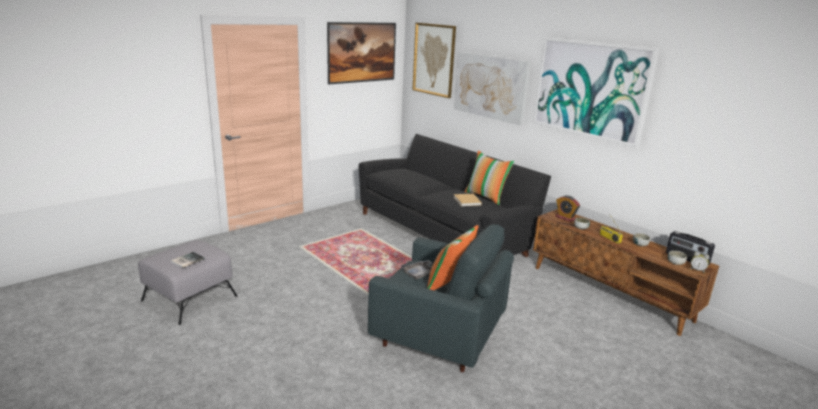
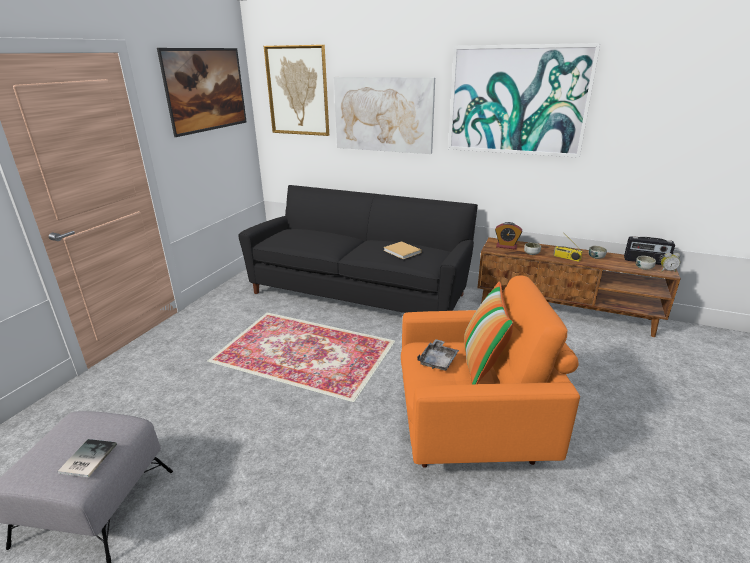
camera: 25 degrees left, 5 degrees up
grey armchair [368,224,514,372] -> orange armchair [401,275,580,468]
pillow [465,151,514,205] -> none

